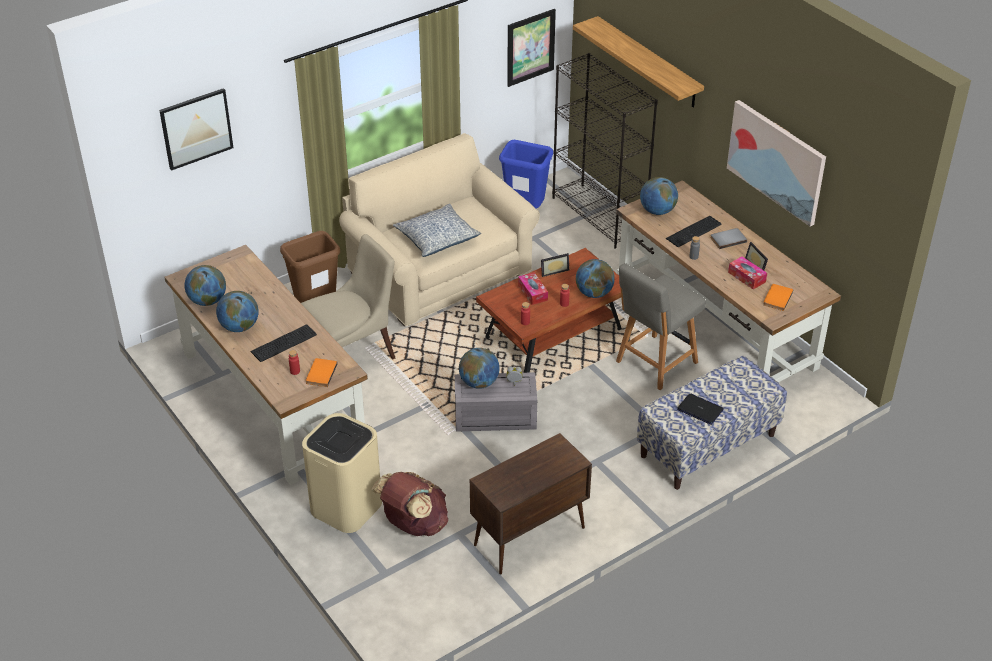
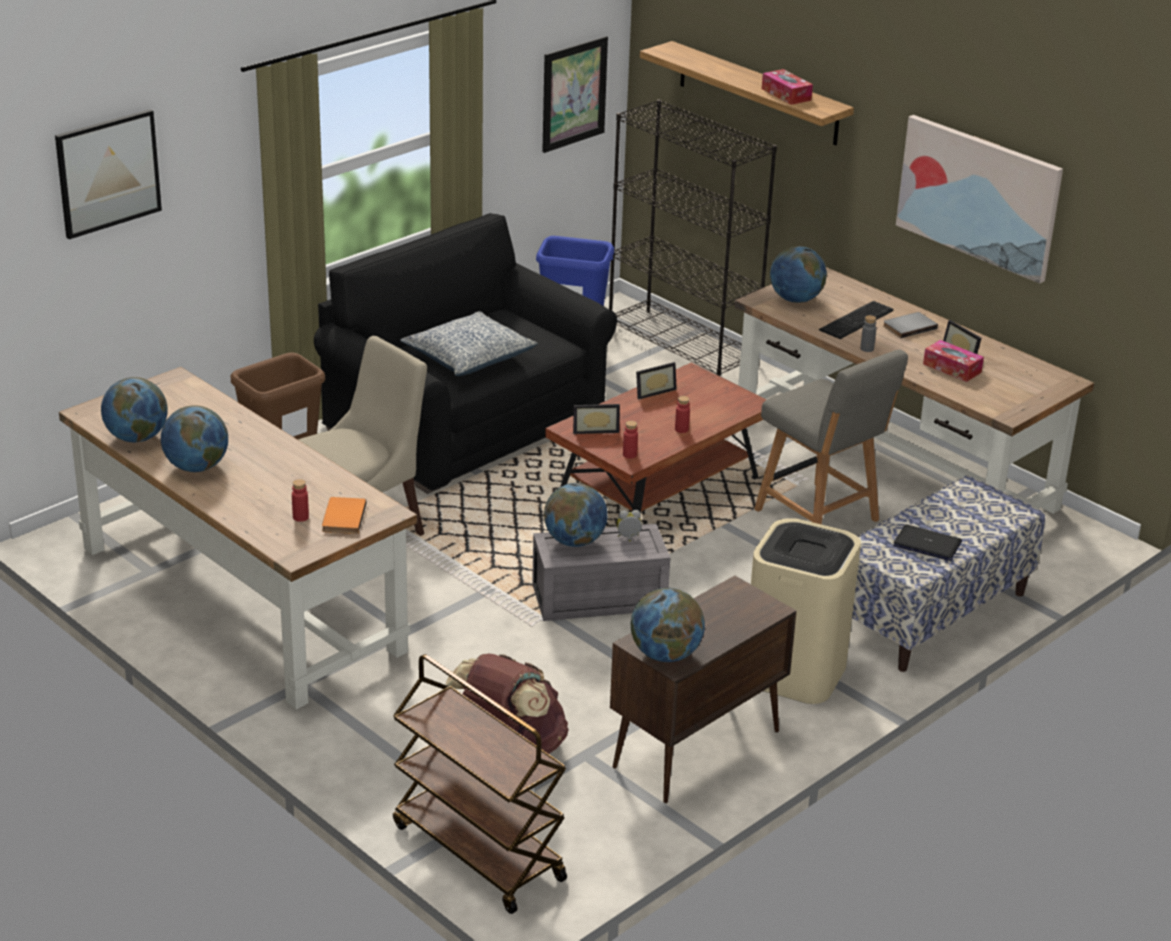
camera: 10 degrees left, 10 degrees down
keyboard [250,324,317,362] -> none
beige trash can [302,413,382,533] -> beige trash can moved to [751,518,861,704]
beige sofa [339,133,540,327] -> black sofa [314,213,617,494]
tissue box [518,272,548,305] -> tissue box moved to [762,69,813,105]
globe [576,259,615,298] -> globe moved to [631,588,705,662]
grey chair [616,263,706,390] -> grey chair turned 75 degrees counterclockwise [754,349,908,525]
orange book [763,284,793,311] -> none
none -> brown cart [393,654,567,914]
none -> picture frame [573,404,620,434]

